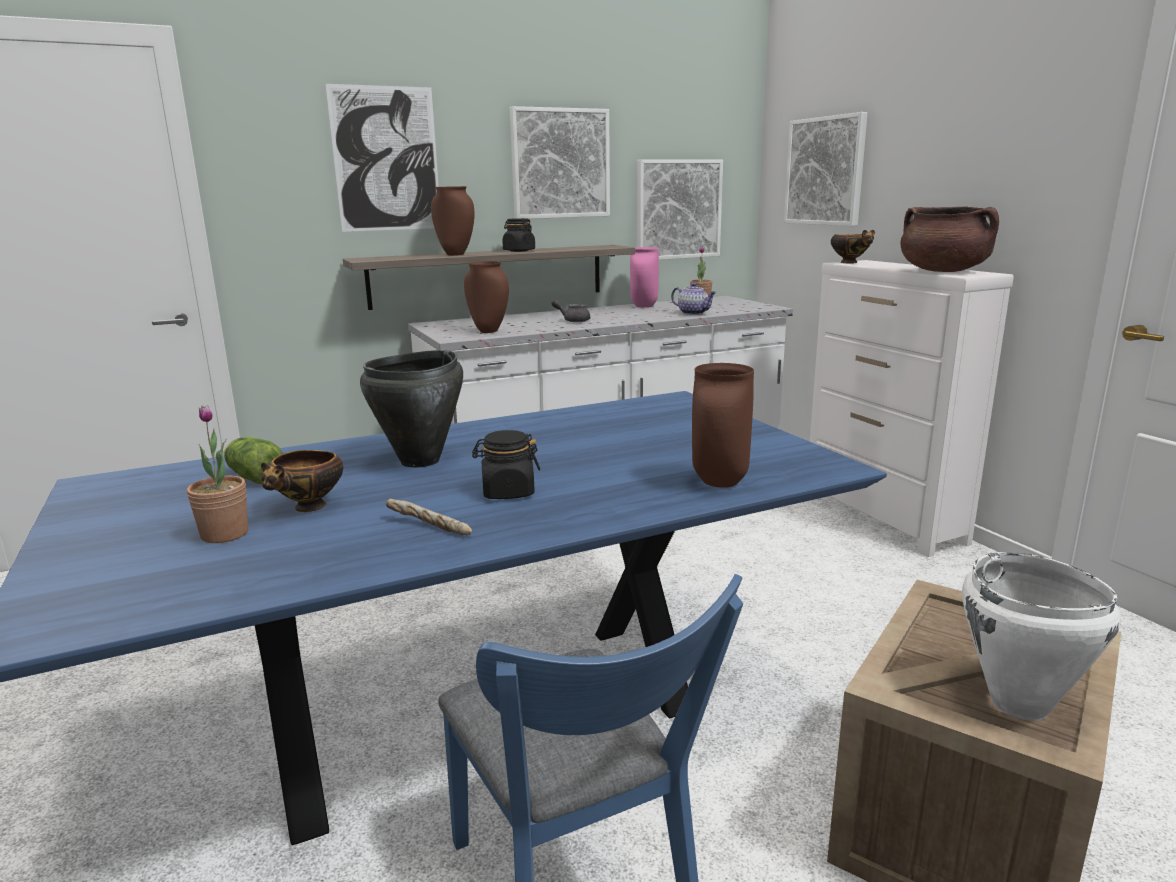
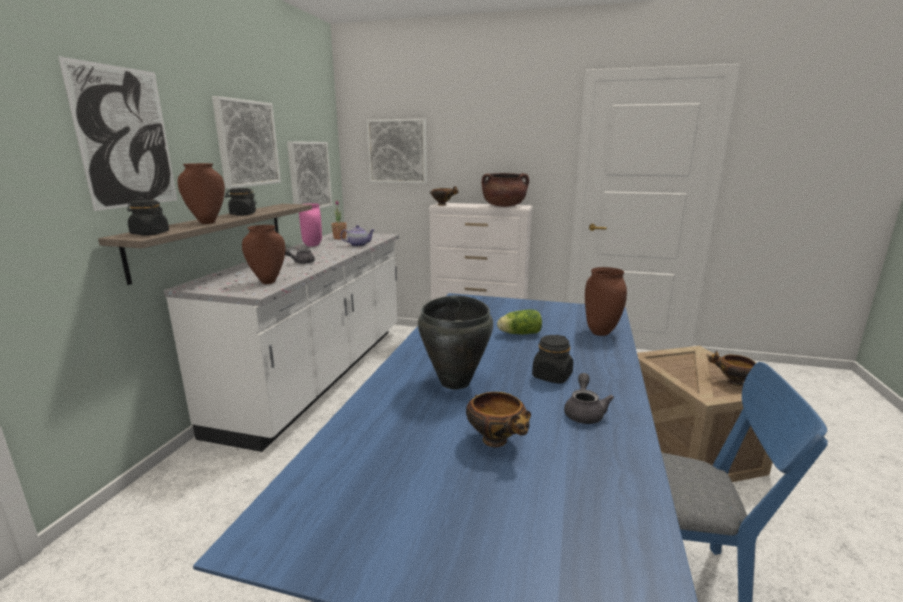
camera: 50 degrees left, 0 degrees up
potted plant [187,406,248,543] -> none
lettuce [224,437,283,484] -> lettuce moved to [497,309,542,335]
bread [386,499,472,535] -> grey teapot [564,373,614,424]
white cooking pot [962,552,1121,721] -> bowl [708,351,756,386]
none -> black jar [127,200,169,235]

